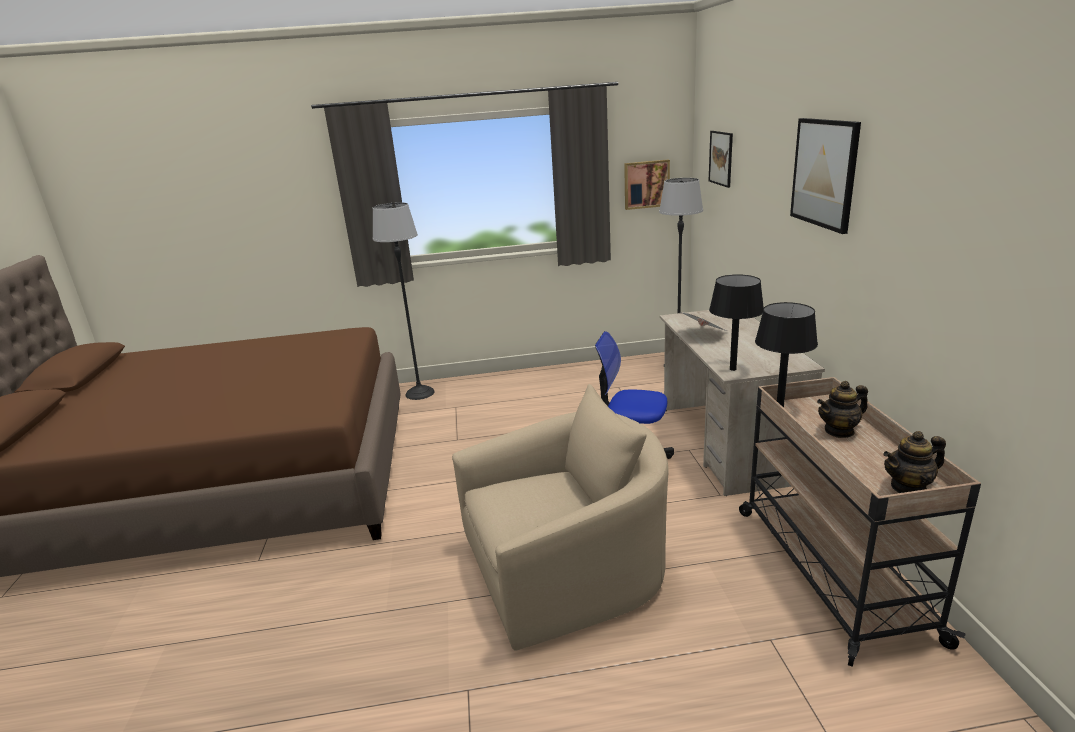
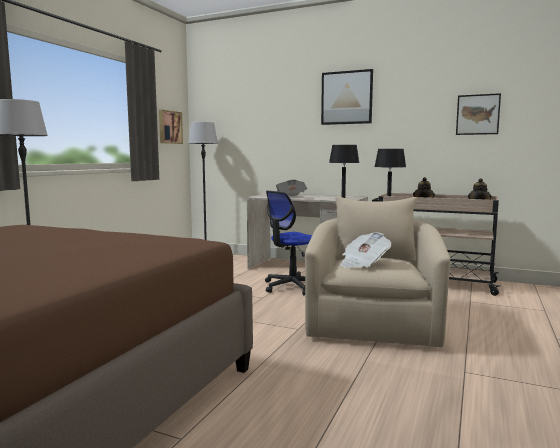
camera: 60 degrees left, 15 degrees down
picture [709,131,733,188] -> picture moved to [456,93,501,135]
none -> newspaper [340,232,391,268]

